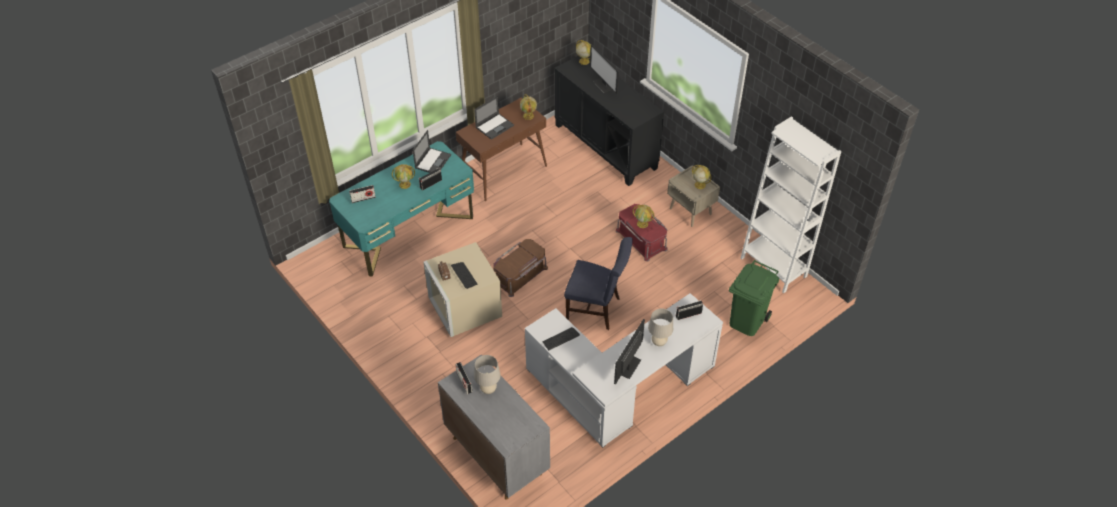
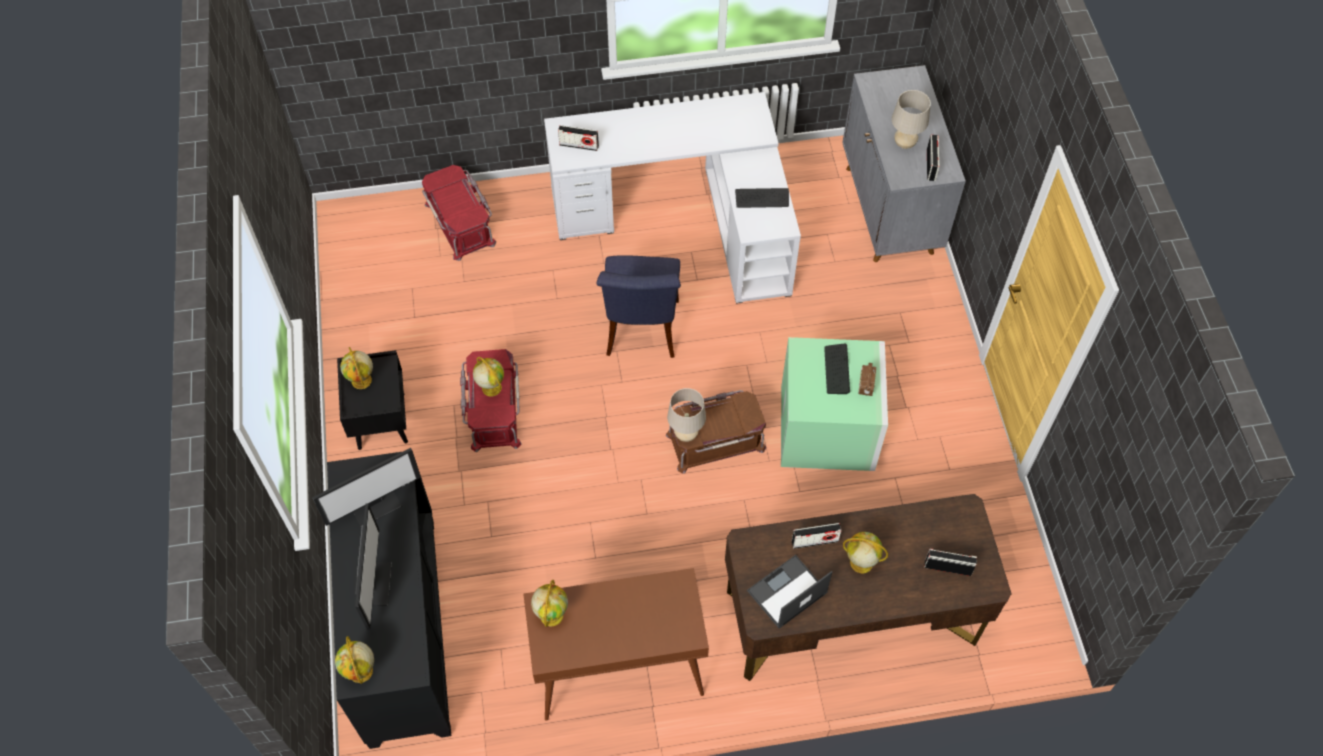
camera: 150 degrees left, 10 degrees up
turquoise desk [329,141,474,277] -> brown desk [725,494,1012,681]
beige storage box [424,242,502,337] -> green storage box [781,337,888,471]
laptop [474,96,514,140] -> none
blue chair [564,237,633,330] -> blue chair turned 135 degrees counterclockwise [596,255,681,358]
monitor [614,319,645,384] -> monitor moved to [312,448,421,527]
beige table lamp [648,309,673,346] -> beige table lamp moved to [667,388,706,442]
beige nightstand [667,165,720,227] -> black nightstand [337,350,408,450]
green trash can [729,260,779,336] -> red storage box [422,165,496,261]
white bookcase [741,116,841,294] -> none

